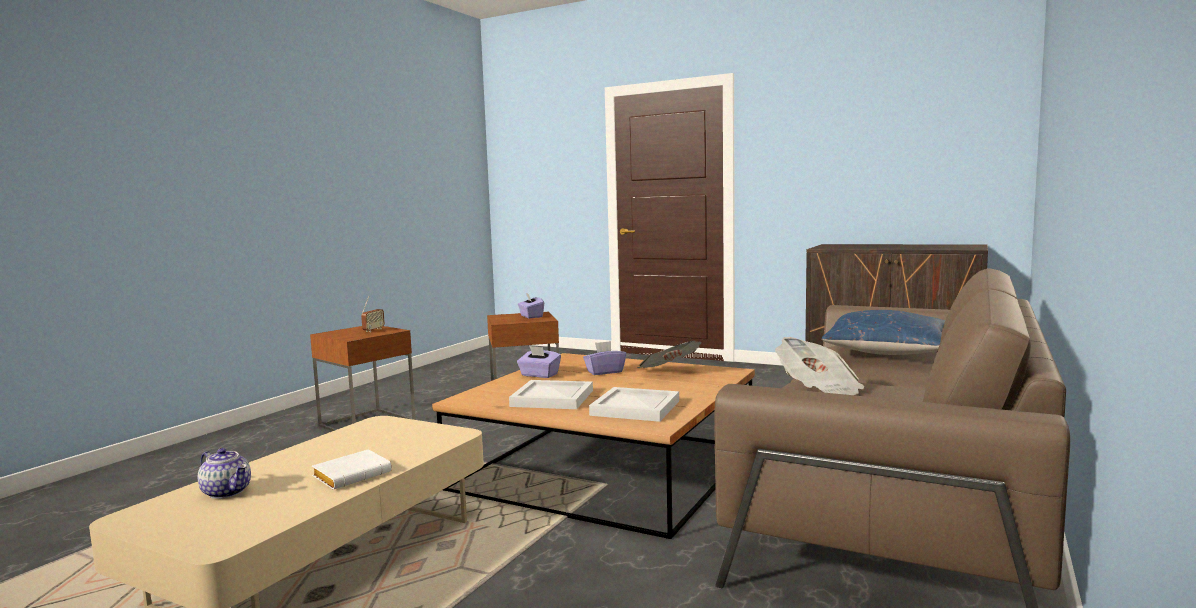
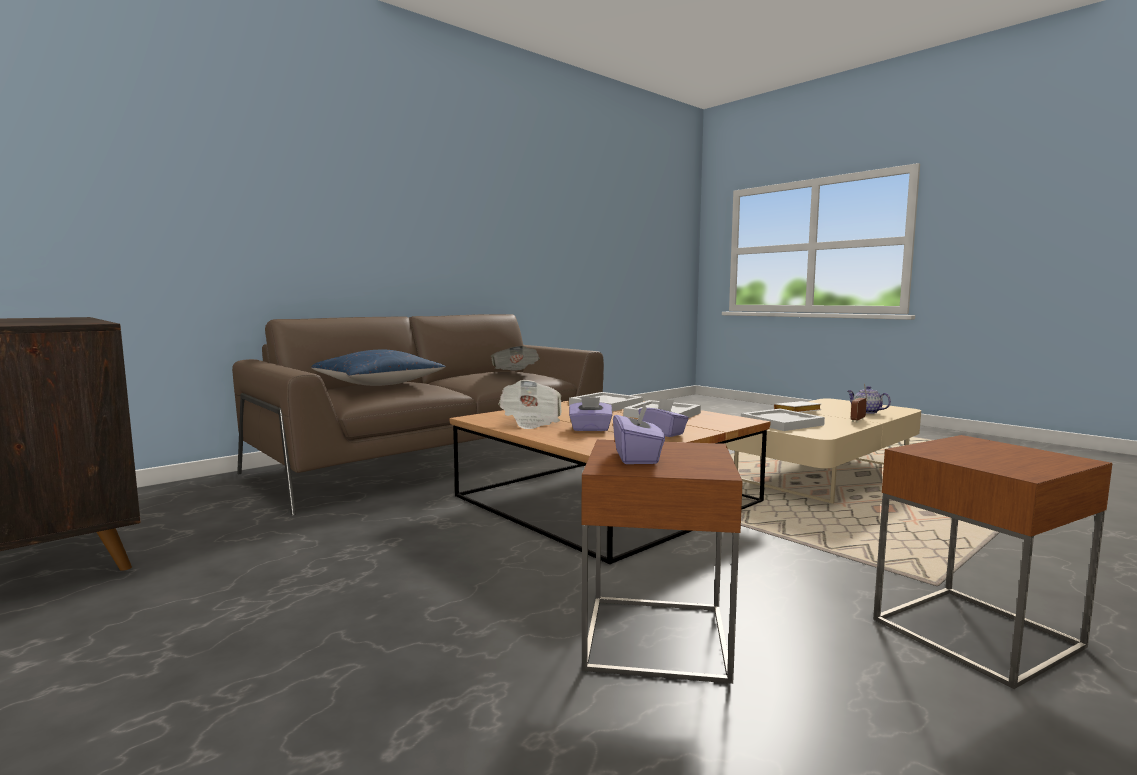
camera: 160 degrees left, 0 degrees up
radio [361,296,385,332] -> radio moved to [851,384,868,423]
none -> white tray [741,409,825,431]

